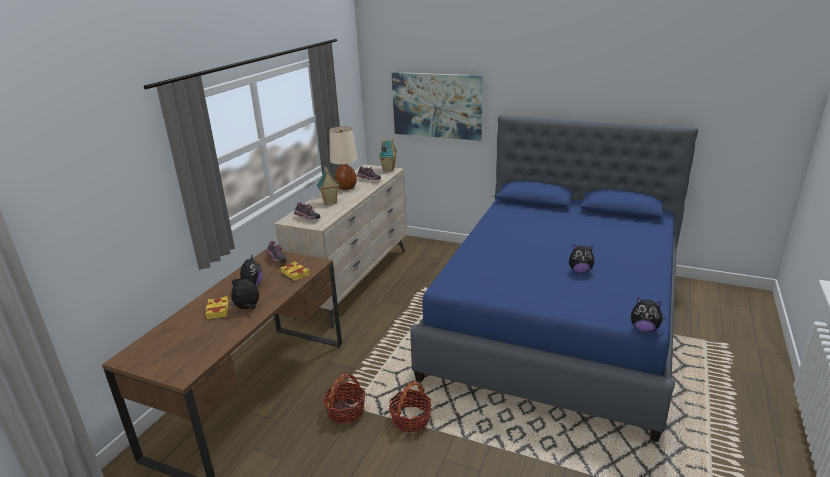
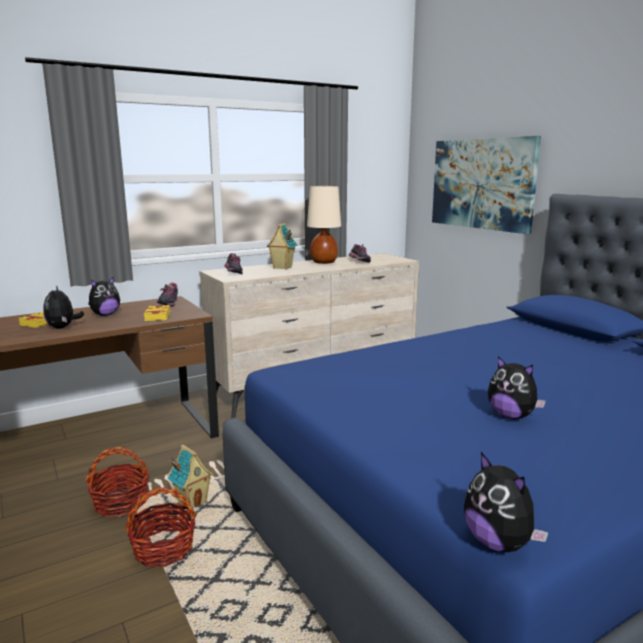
camera: 35 degrees right, 10 degrees down
plush toy [230,276,259,309] -> plush toy turned 120 degrees counterclockwise [43,285,84,328]
toy house [379,139,397,171] -> toy house moved to [167,444,213,508]

